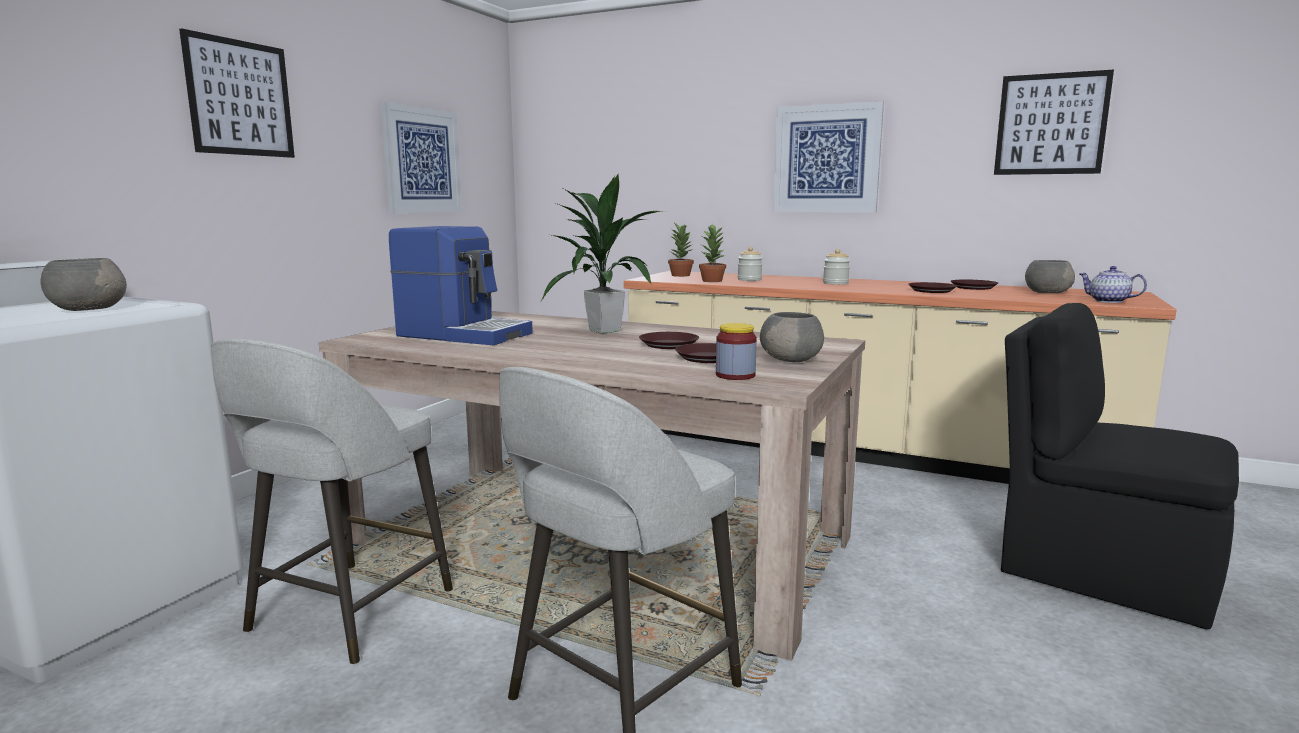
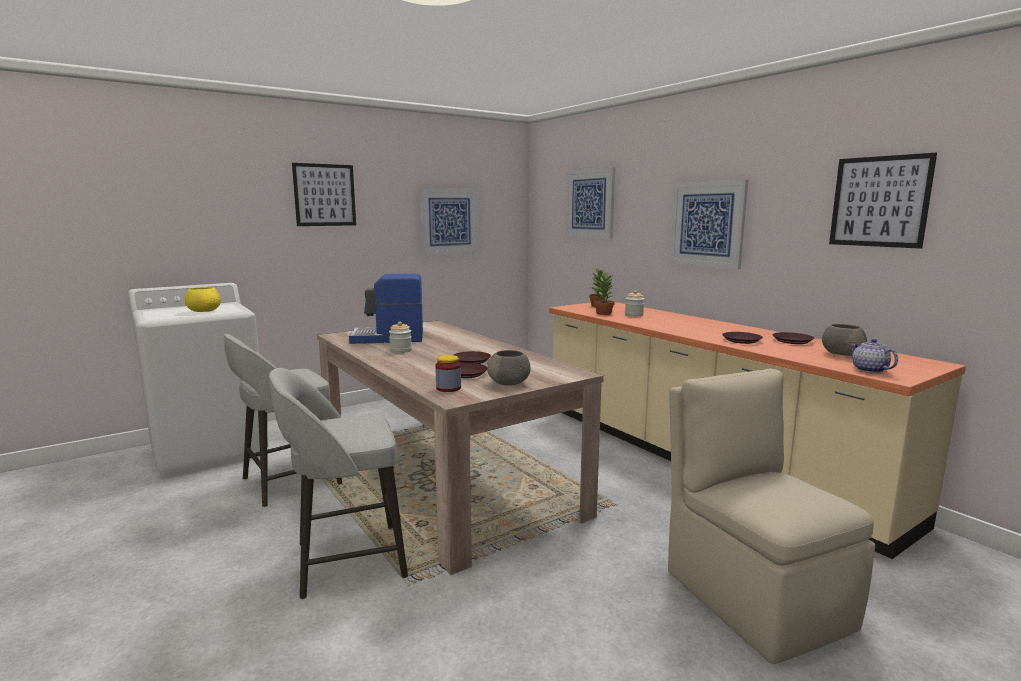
camera: 30 degrees right, 0 degrees up
grey bowl [40,258,127,311] -> yellow bowl [185,287,221,312]
coffee machine [389,226,533,345] -> coffee machine turned 120 degrees clockwise [349,274,423,344]
potted plant [541,174,664,333] -> none
jar [823,249,850,285] -> jar moved to [389,321,412,353]
black chair [1001,303,1239,629] -> beige chair [668,369,875,664]
none -> picture [565,167,615,239]

